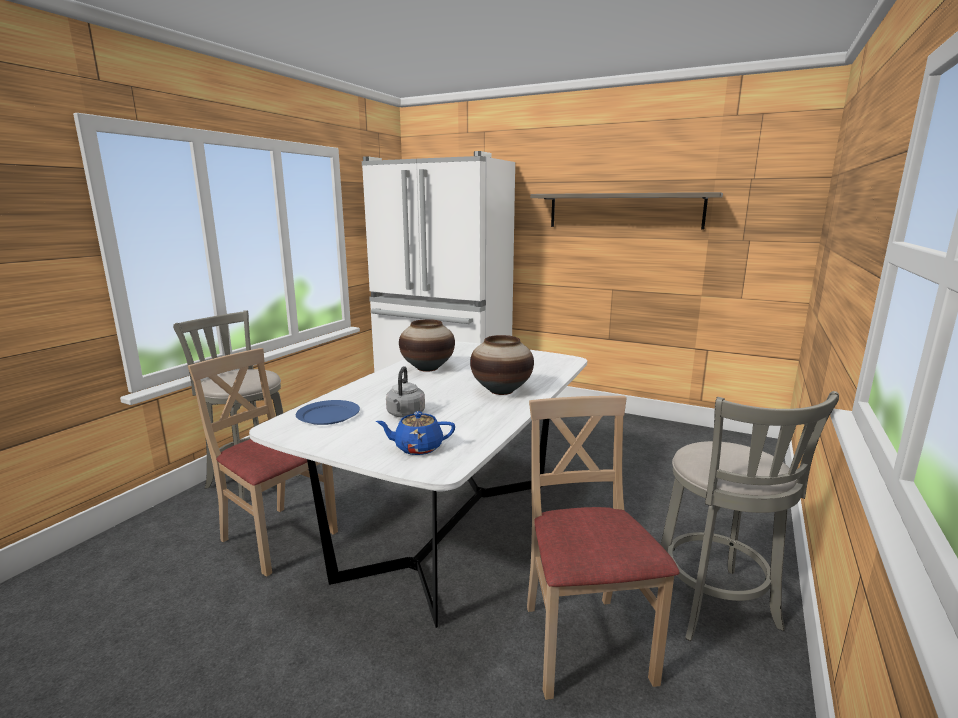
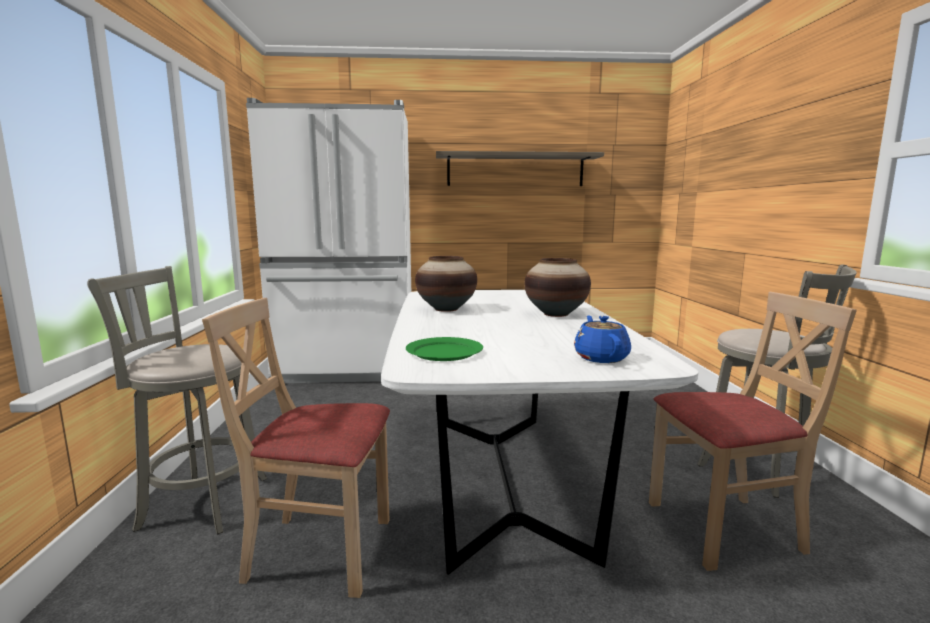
camera: 30 degrees left, 5 degrees down
blue plate [296,400,360,425] -> green plate [406,337,483,361]
blue teapot [376,411,455,455] -> blue teapot turned 120 degrees clockwise [574,316,631,363]
grey kettle [386,366,425,418] -> none
beige chair [527,396,680,700] -> beige chair turned 120 degrees clockwise [649,292,857,571]

